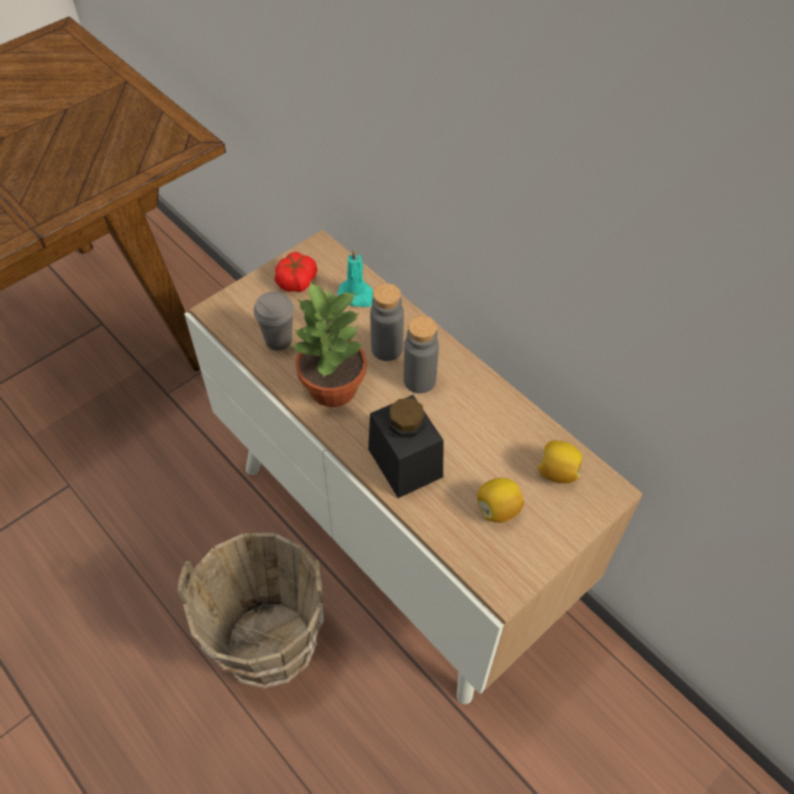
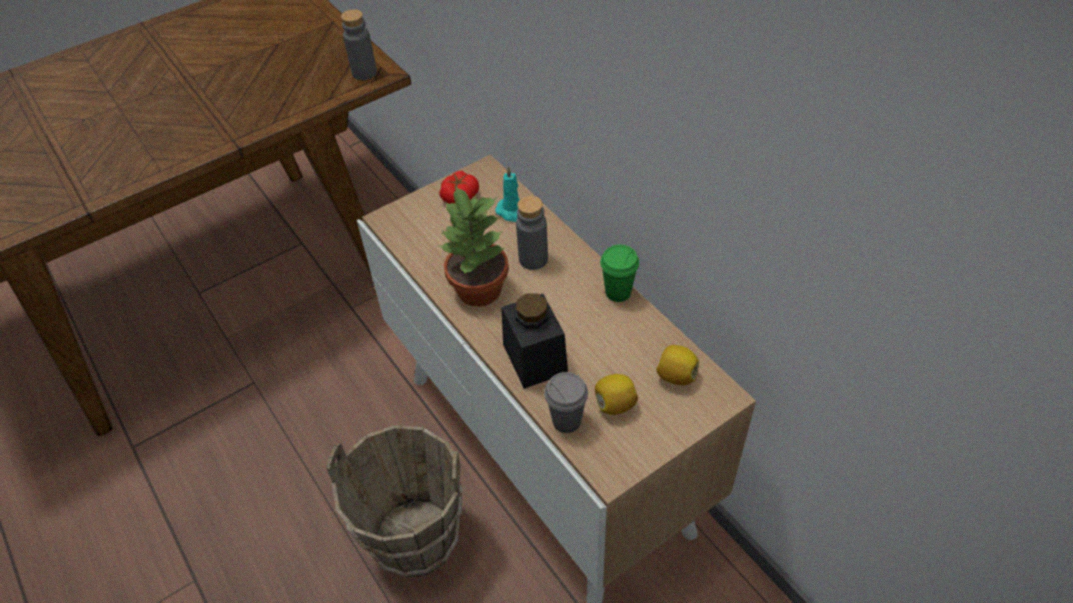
camera: 10 degrees right, 5 degrees down
grey cup [254,291,294,351] -> grey cup moved to [544,372,588,433]
grey bottle [404,316,439,393] -> grey bottle moved to [341,9,377,80]
none -> green cup [600,245,639,302]

